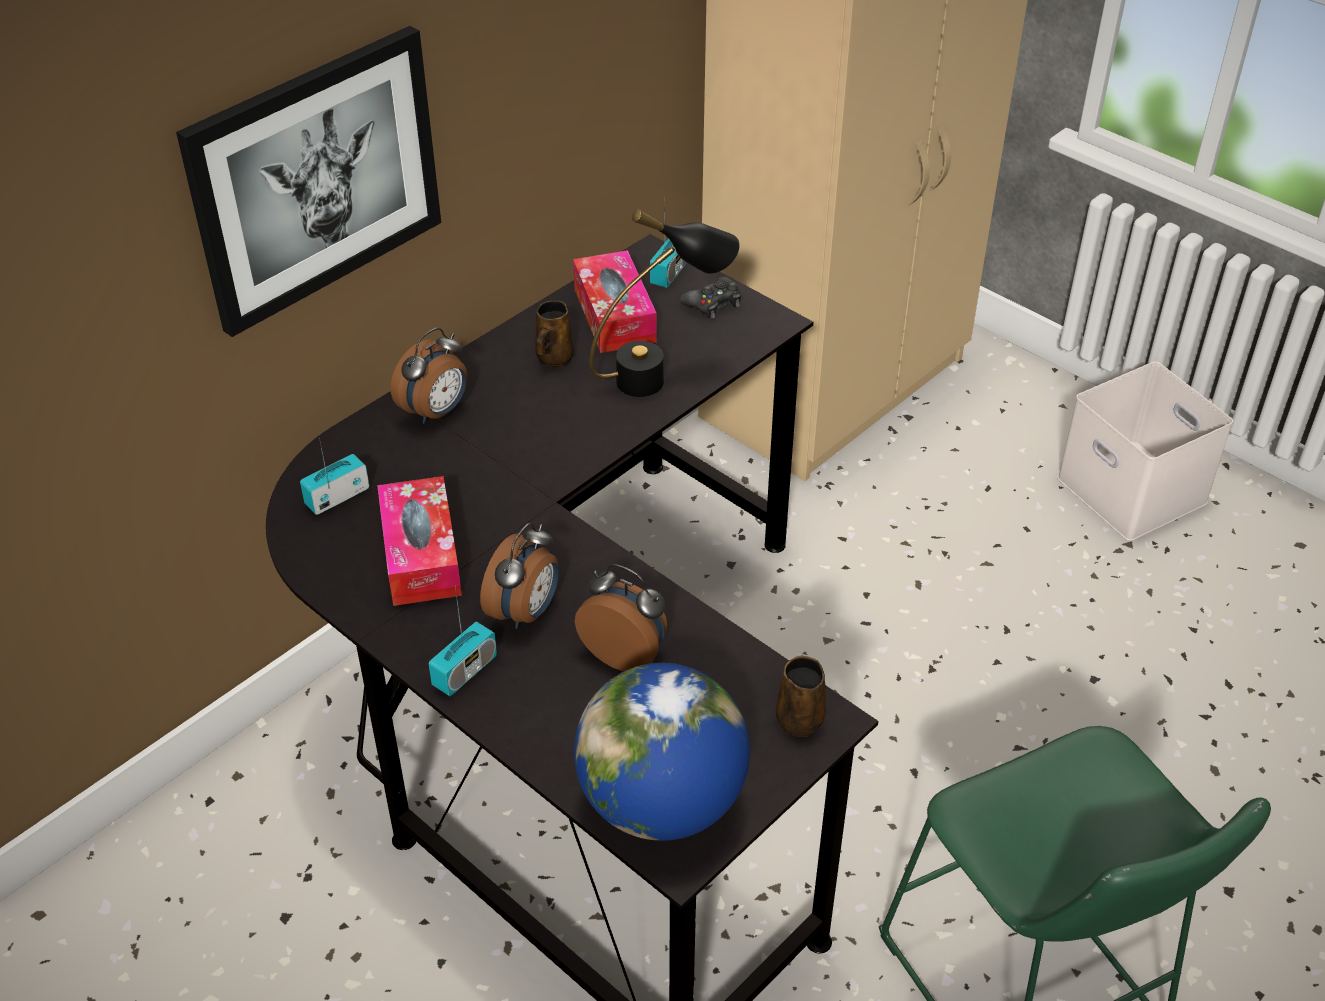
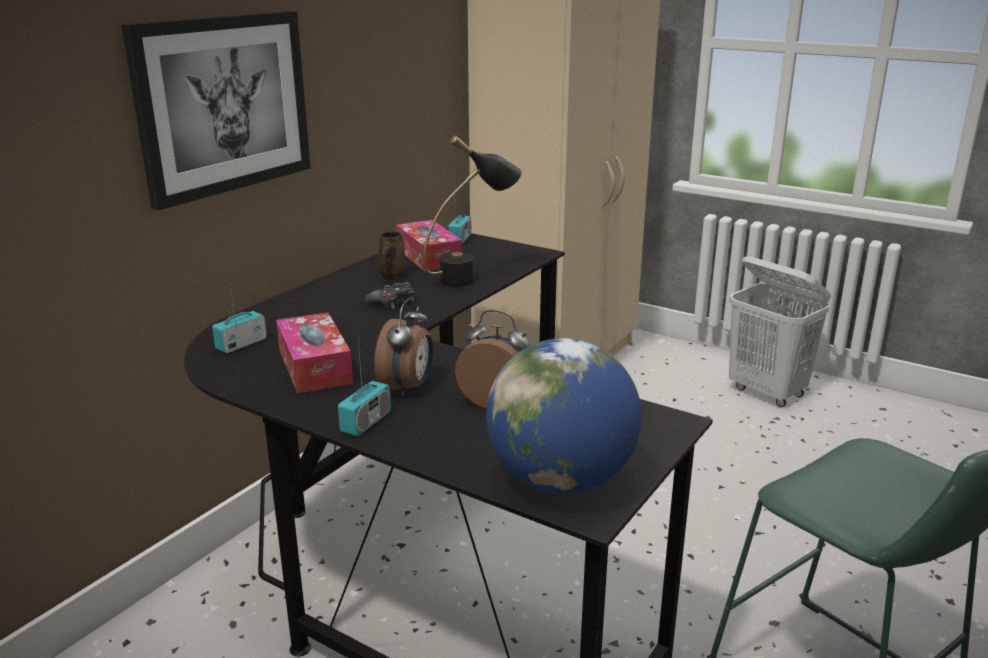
camera: 10 degrees left, 20 degrees down
alarm clock [391,328,468,424] -> none
black game controller [680,277,741,319] -> black game controller moved to [365,282,414,310]
brown mug [776,656,826,737] -> none
white storage box [1057,361,1233,541] -> white laundry basket [729,256,831,407]

